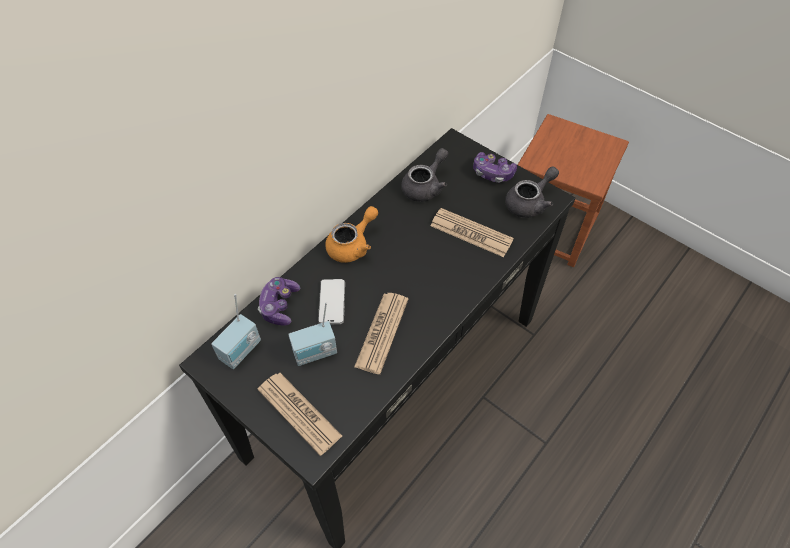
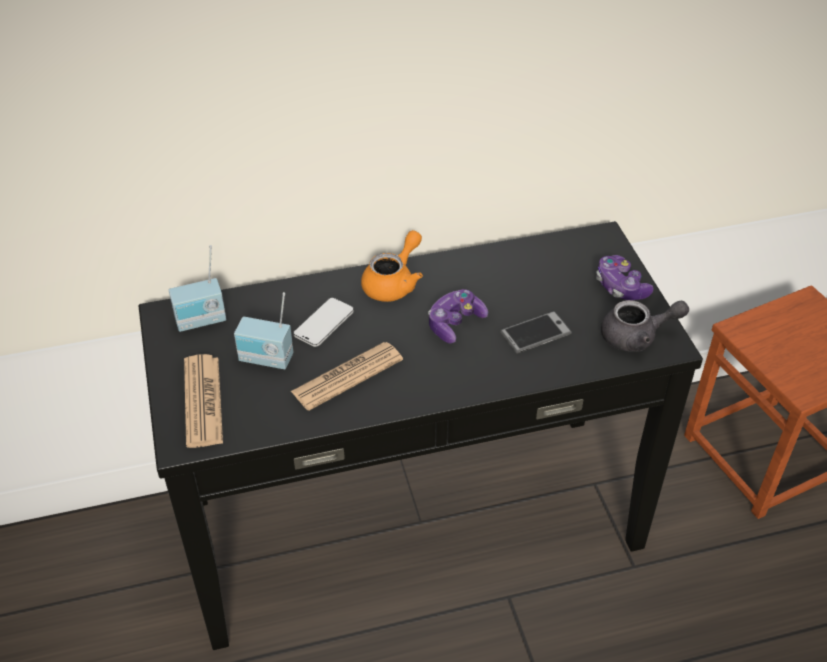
camera: 35 degrees right, 10 degrees down
game controller [258,277,300,326] -> game controller moved to [428,289,488,344]
orange teapot [325,206,378,263] -> orange teapot turned 45 degrees counterclockwise [361,230,423,302]
grey teapot [401,148,449,202] -> none
newspaper [430,208,514,257] -> phone [500,311,572,354]

